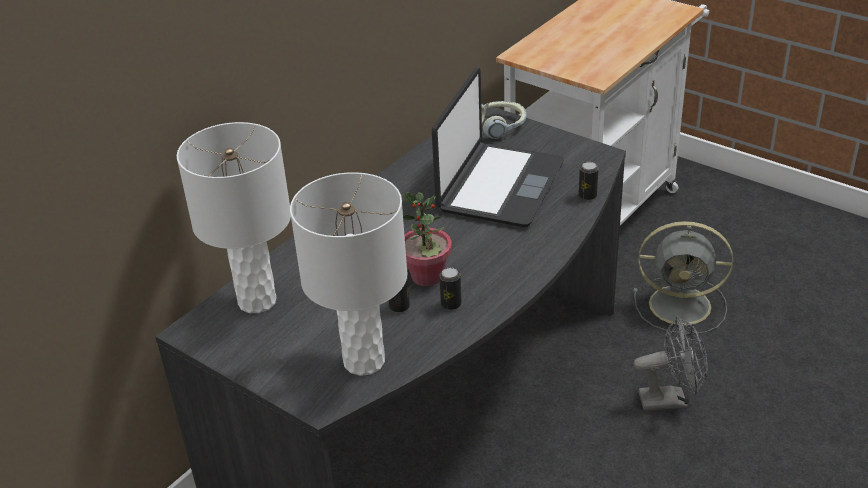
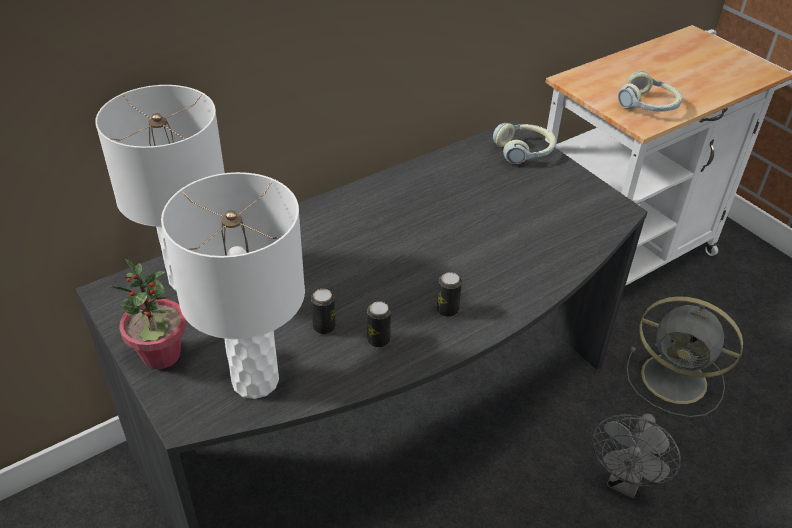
camera: 15 degrees right, 5 degrees up
potted plant [403,192,452,286] -> potted plant moved to [111,259,187,369]
laptop [432,68,564,227] -> none
can [579,162,598,200] -> can moved to [437,272,462,317]
grey fan [633,316,708,411] -> grey fan turned 105 degrees clockwise [592,414,681,498]
none -> headphones [618,71,683,112]

